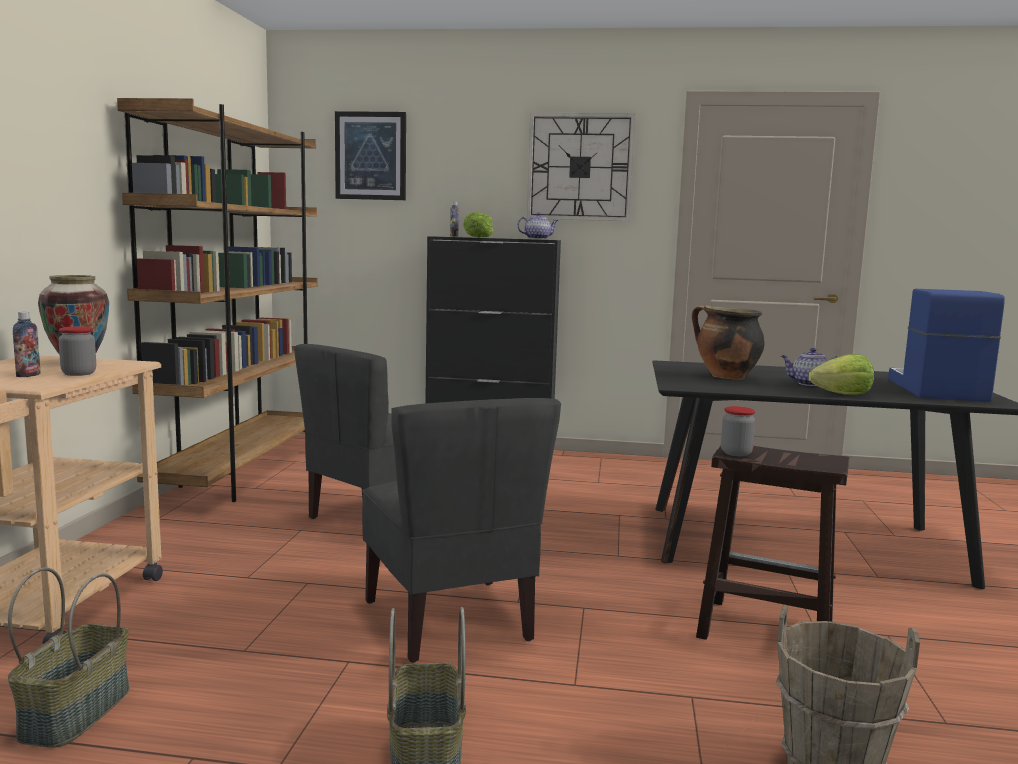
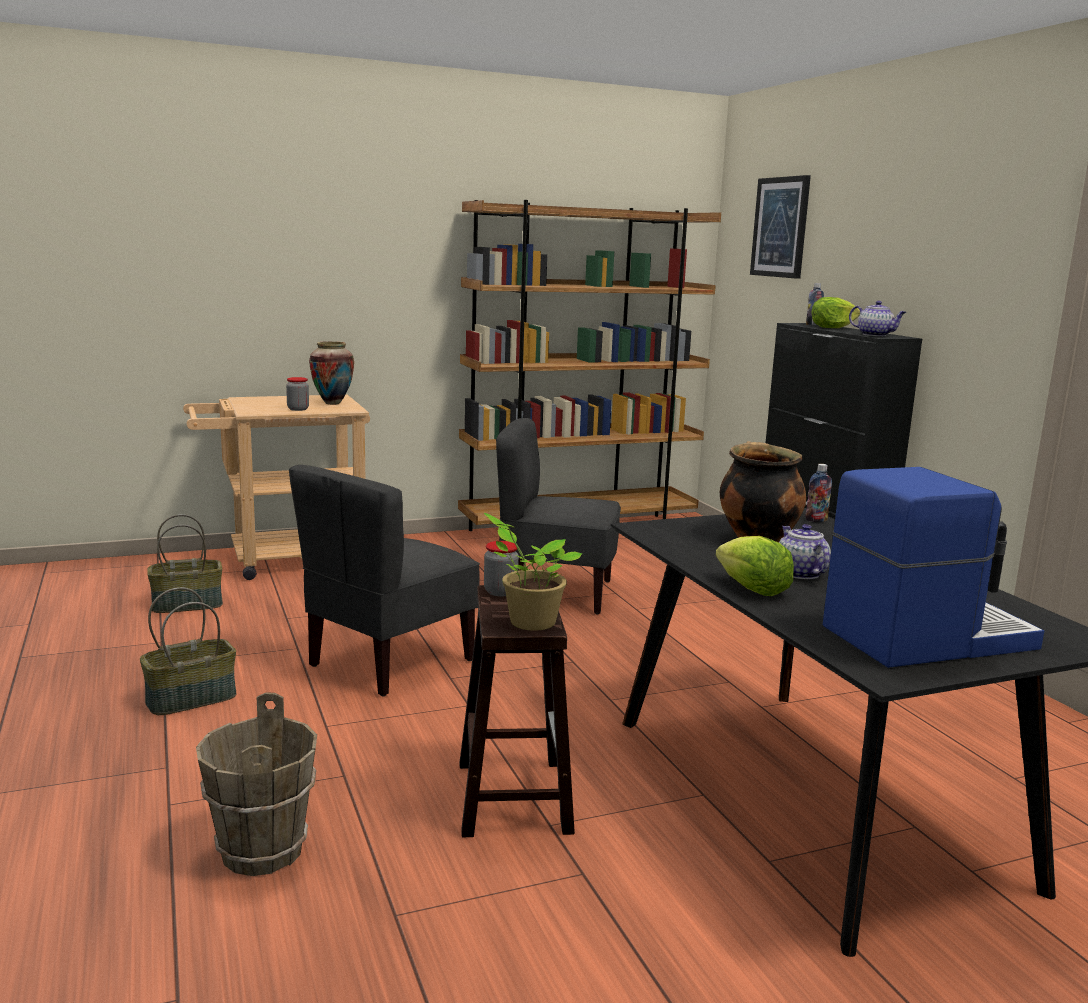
camera: 60 degrees right, 5 degrees up
bottle [13,312,41,377] -> bottle moved to [806,464,832,522]
wall clock [527,113,635,221] -> none
none -> potted plant [484,513,582,631]

